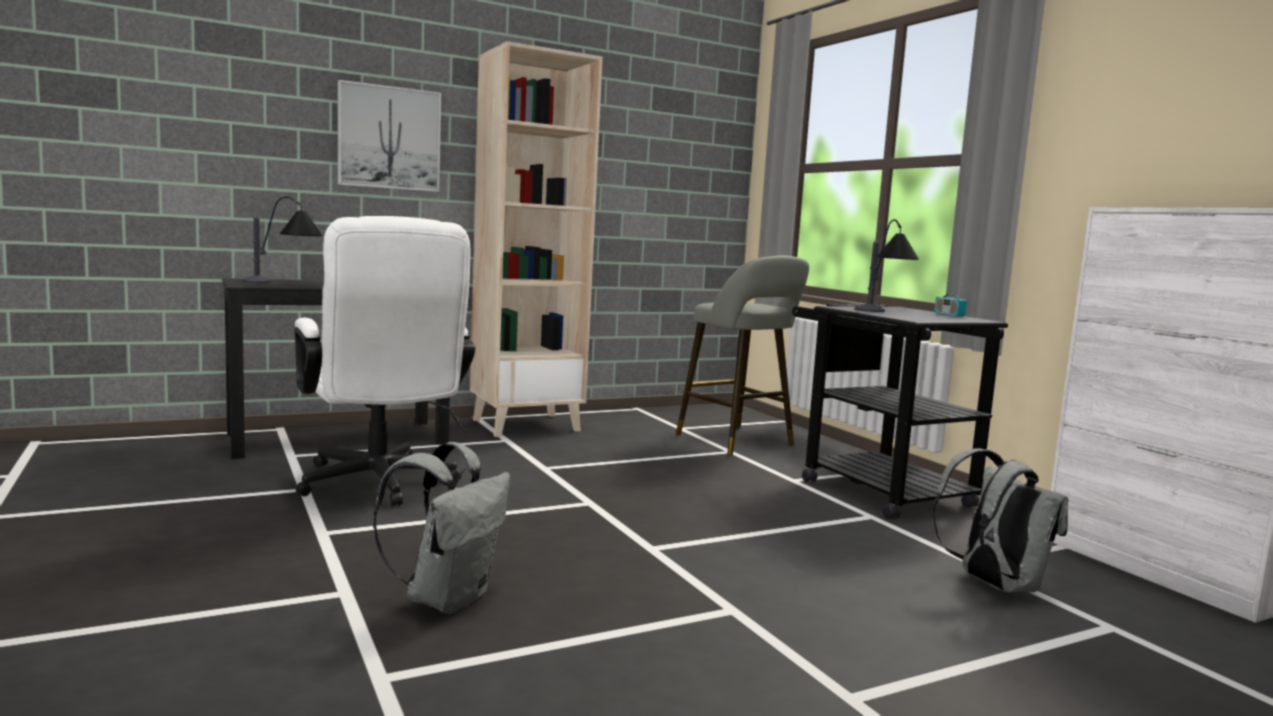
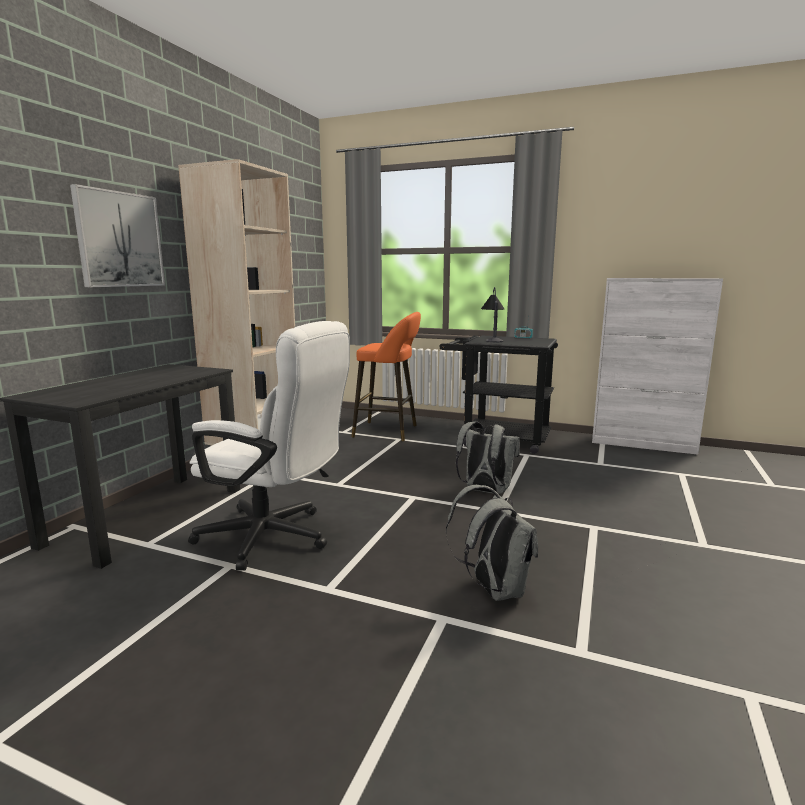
camera: 40 degrees left, 5 degrees up
table lamp [242,196,322,283] -> none
grey stool [676,255,809,455] -> orange stool [351,312,421,441]
grey backpack [933,448,1068,592] -> grey backpack moved to [456,421,520,494]

